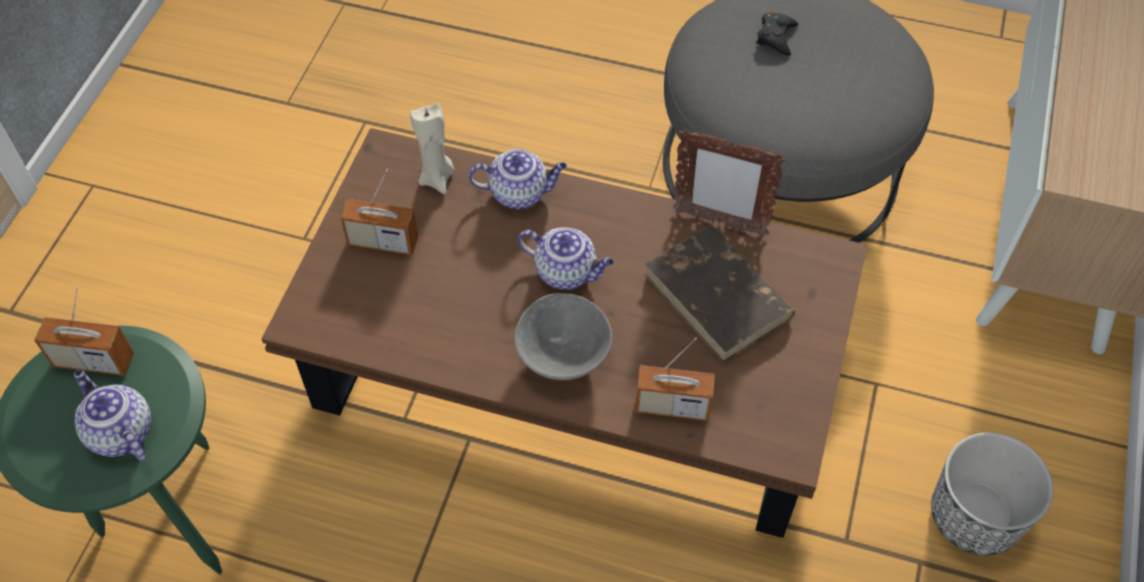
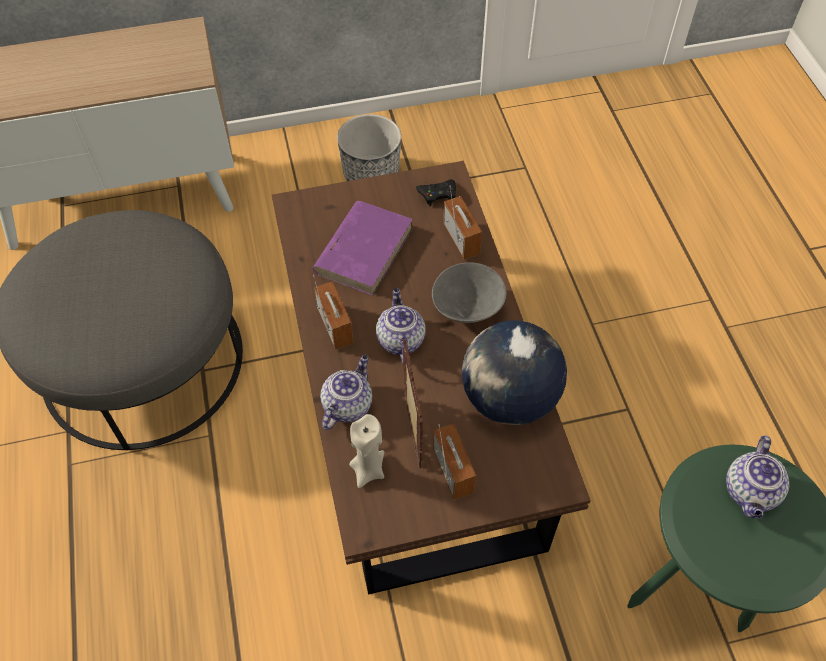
camera: 120 degrees left, 0 degrees up
radio [34,286,134,376] -> radio moved to [313,275,354,349]
teapot [468,149,567,209] -> teapot turned 60 degrees clockwise [320,355,372,430]
brown book [644,225,795,363] -> purple book [312,201,413,296]
picture frame [673,129,786,236] -> picture frame moved to [403,339,423,468]
black game controller [756,13,798,56] -> black game controller moved to [416,179,456,206]
none -> globe [462,320,567,425]

